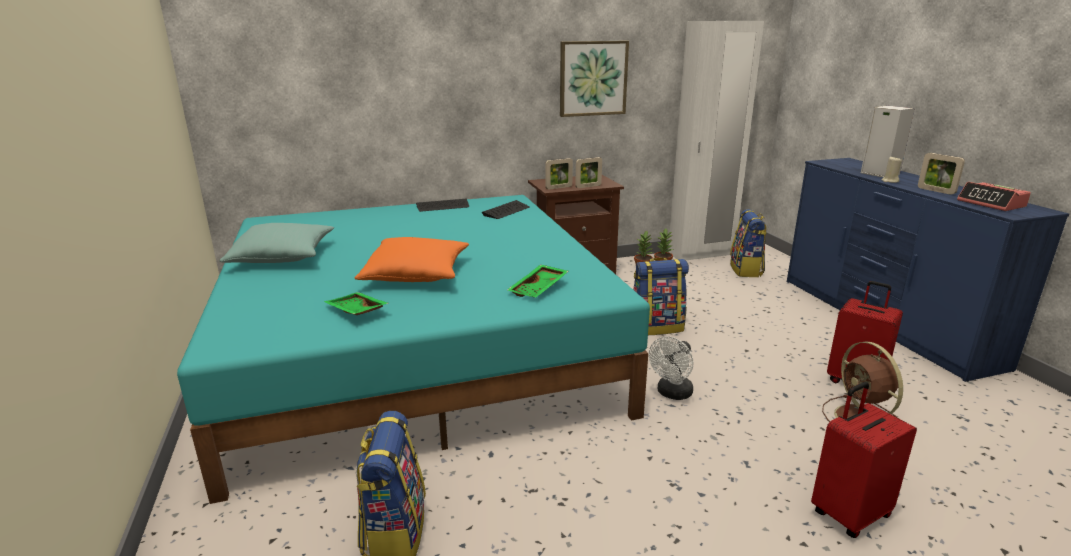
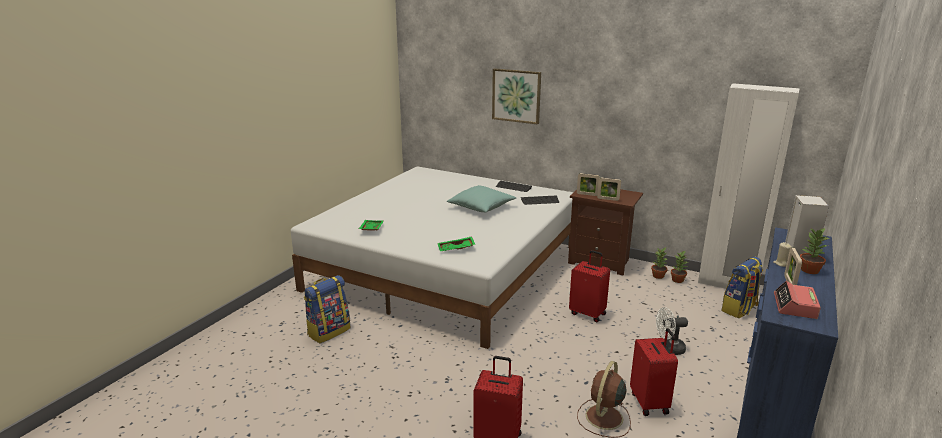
camera: 45 degrees right, 0 degrees up
turquoise bed [177,195,650,504] -> white bed [291,167,574,349]
turquoise pillow [220,223,334,263] -> turquoise pillow moved to [447,185,516,212]
orange pillow [355,237,469,282] -> none
picture [560,41,629,117] -> picture moved to [492,68,541,125]
backpack [634,257,689,335] -> red suitcase [569,250,610,323]
white fan [649,336,693,400] -> white fan moved to [656,307,688,355]
none -> potted plant [800,227,829,274]

